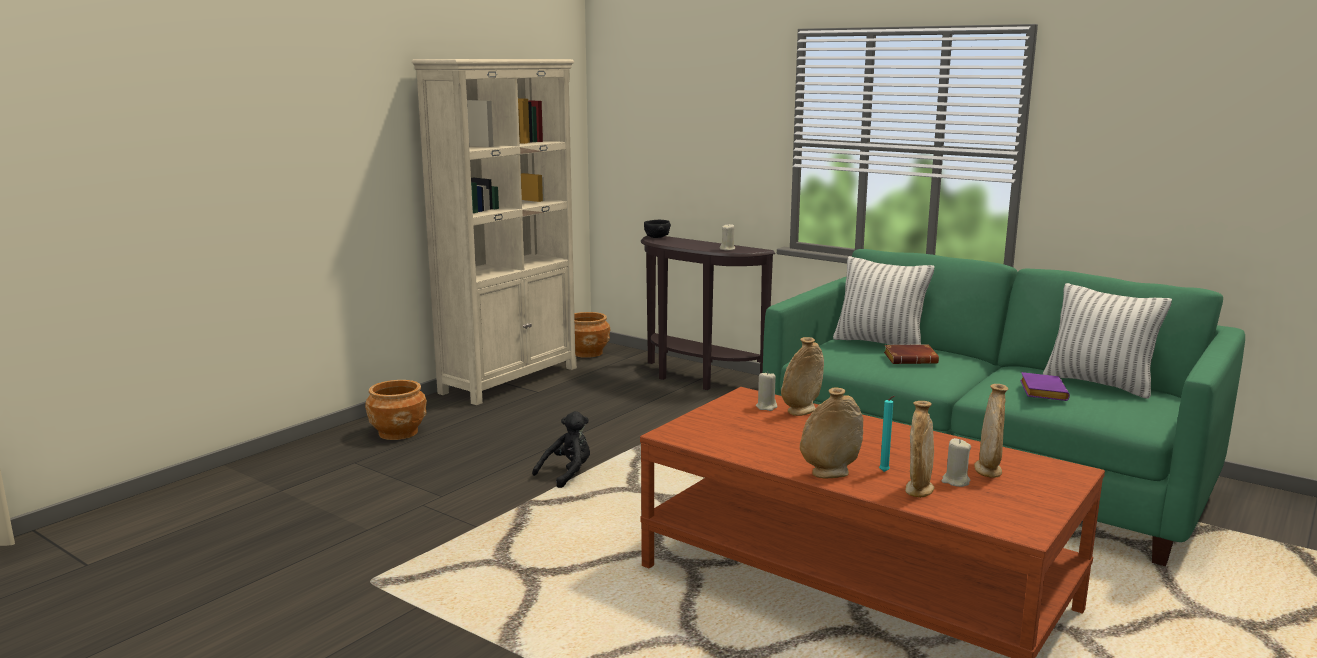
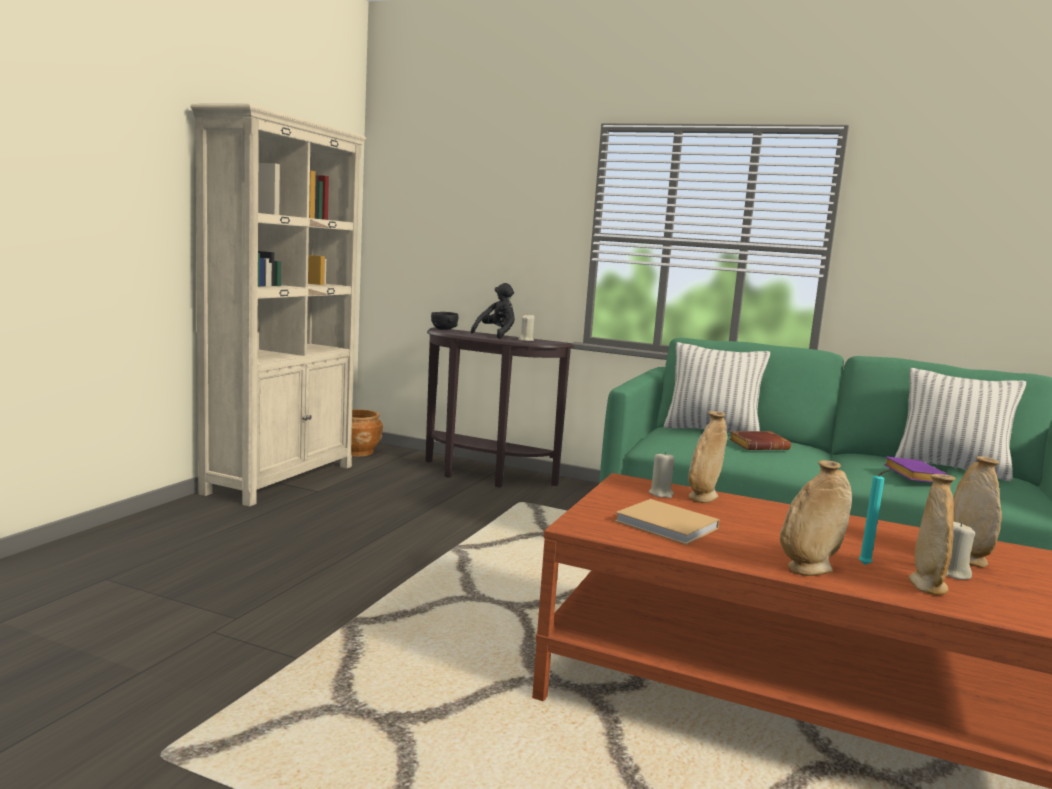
camera: 15 degrees left, 5 degrees down
brown planter [365,380,427,440] -> none
black plush toy [532,411,590,488] -> black plush toy moved to [471,283,515,339]
none -> beige book [615,499,720,545]

